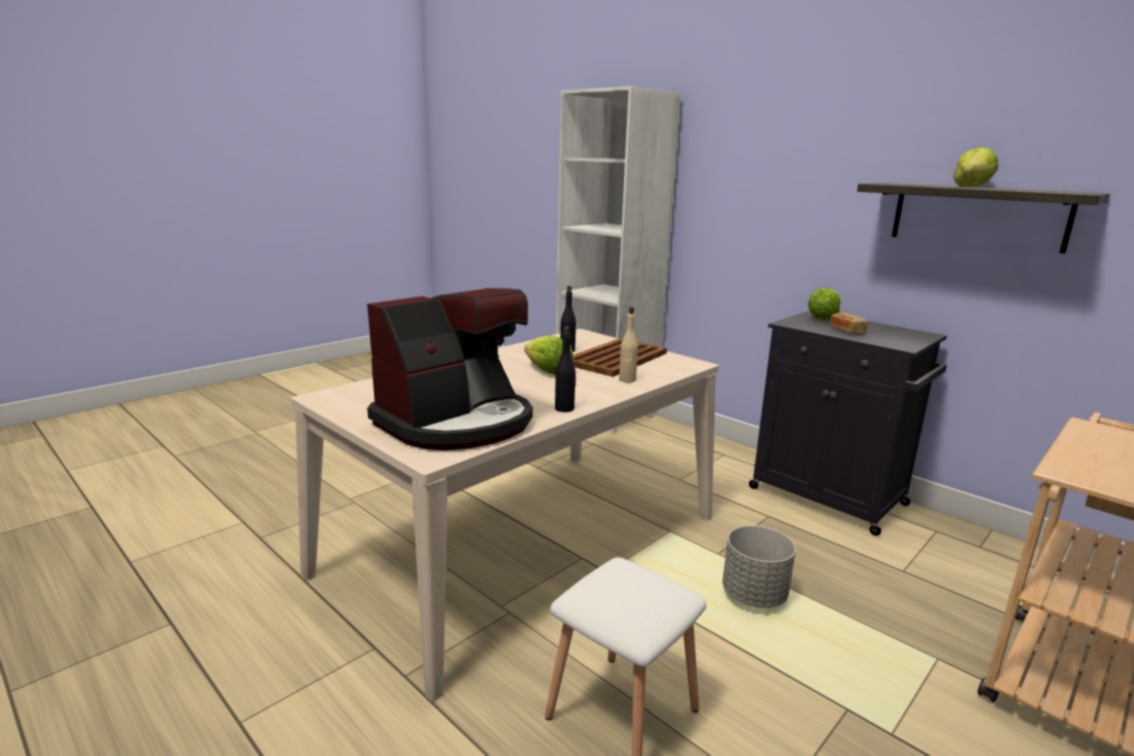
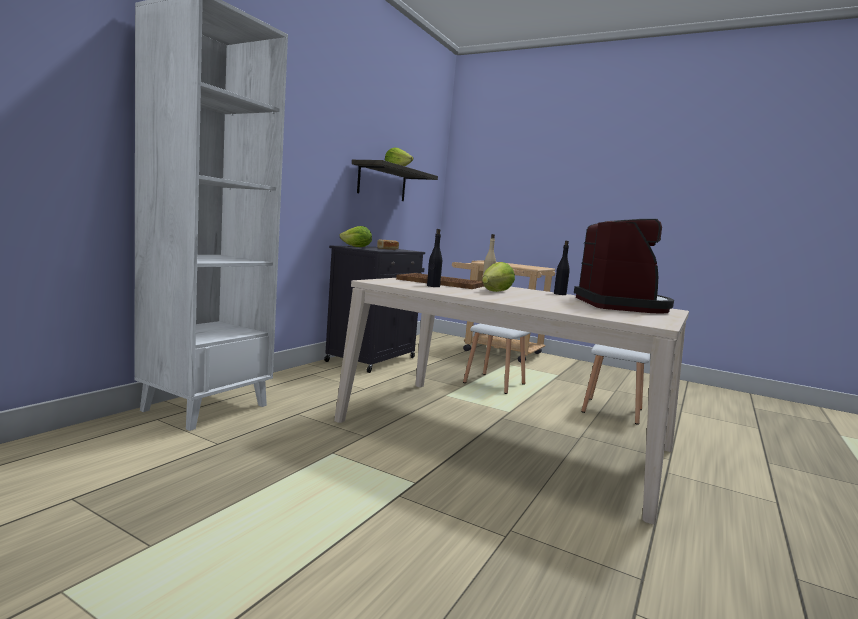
camera: 105 degrees left, 10 degrees down
coffee machine [367,288,533,450] -> coffee machine turned 60 degrees clockwise [574,219,674,314]
grey planter [723,525,796,608] -> white stool [463,324,530,394]

